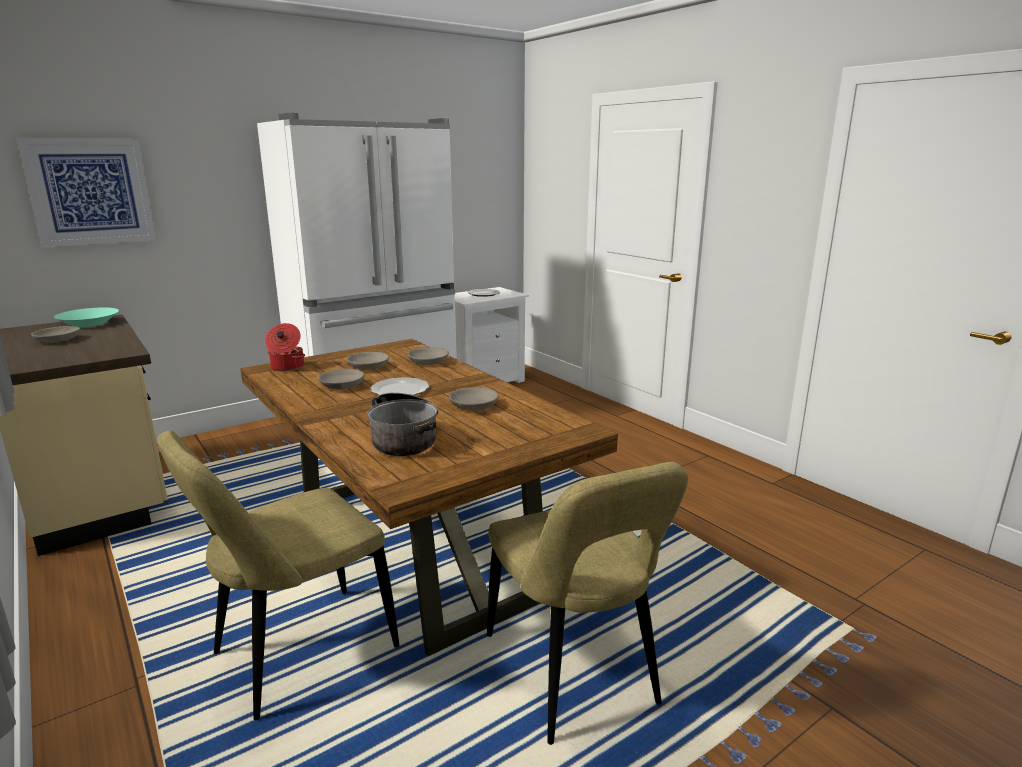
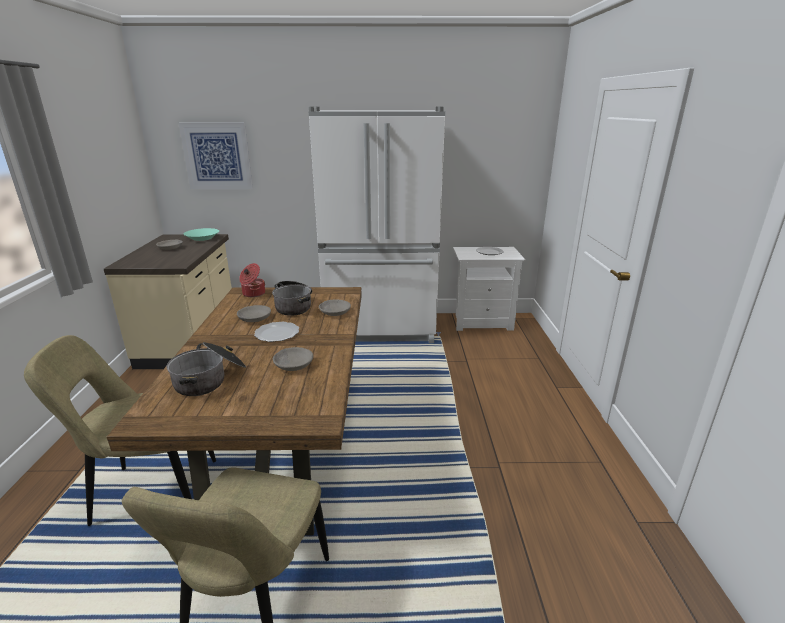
camera: 35 degrees right, 5 degrees up
grey bowl [347,352,389,370] -> cooking pot [272,281,312,316]

